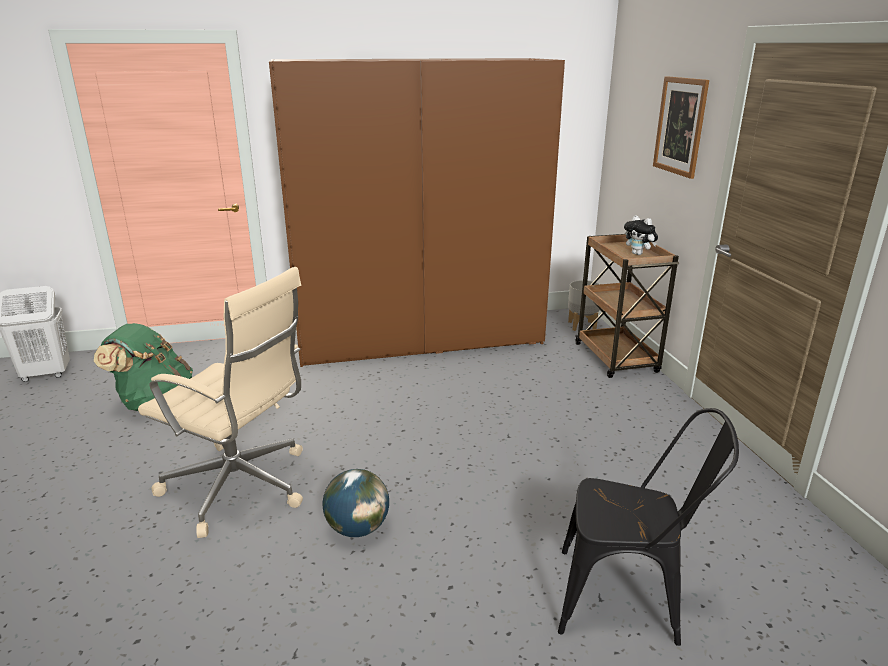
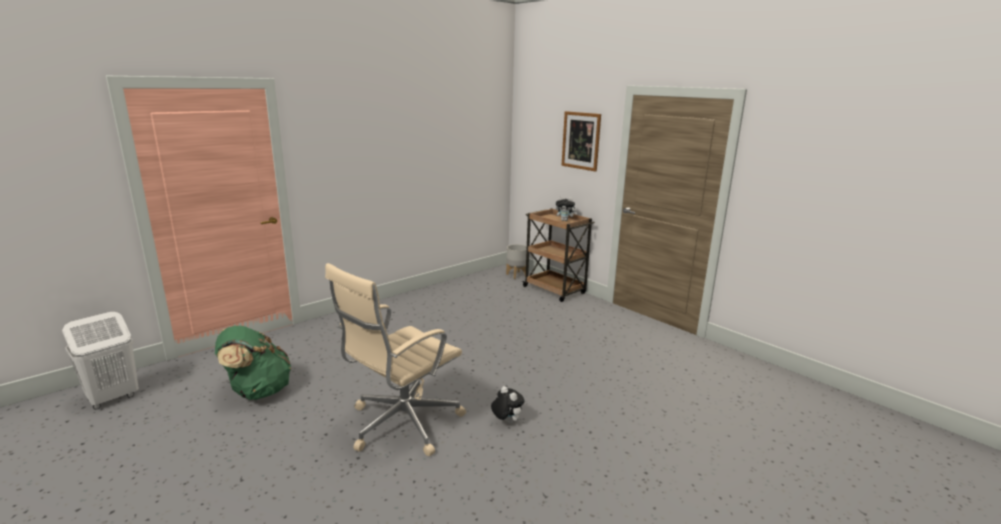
camera: 30 degrees left, 5 degrees down
beige office chair [138,267,303,538] -> beige office chair turned 135 degrees clockwise [325,263,466,456]
brown wardrobe [269,58,565,367] -> none
globe [323,469,389,537] -> plush toy [491,386,525,424]
black chair [558,408,739,646] -> none

